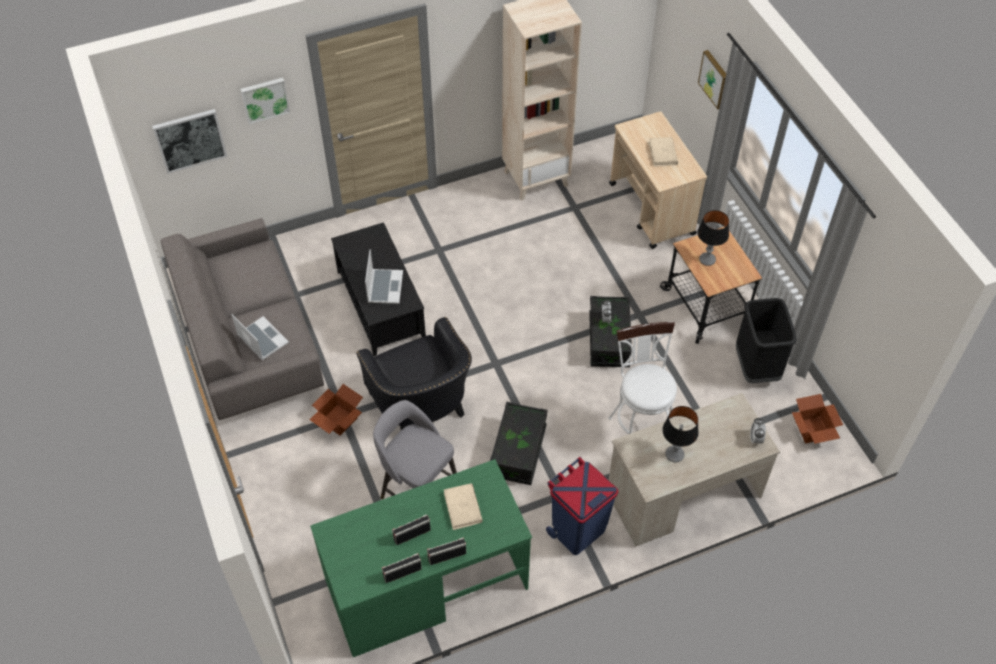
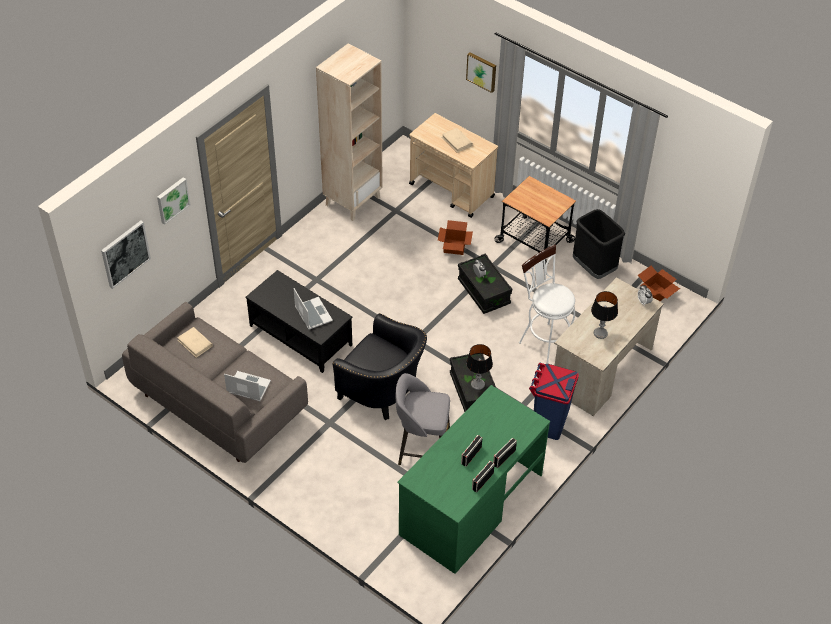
camera: 30 degrees left, 5 degrees down
cardboard box [309,384,363,436] -> cardboard box moved to [438,220,473,255]
beige book [444,483,483,530] -> beige book moved to [177,327,213,358]
table lamp [697,210,729,266] -> table lamp moved to [466,344,493,390]

